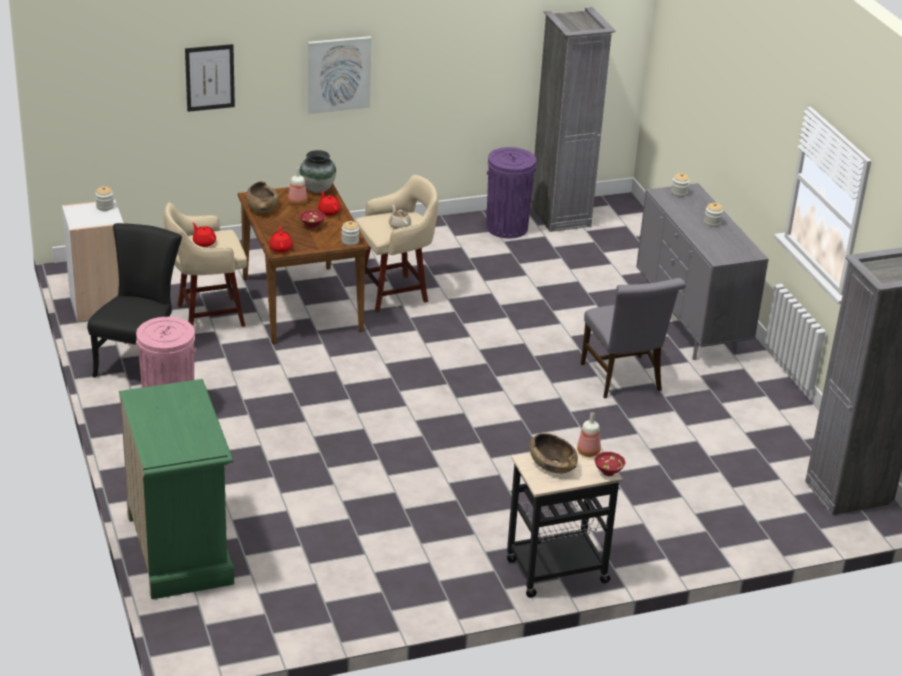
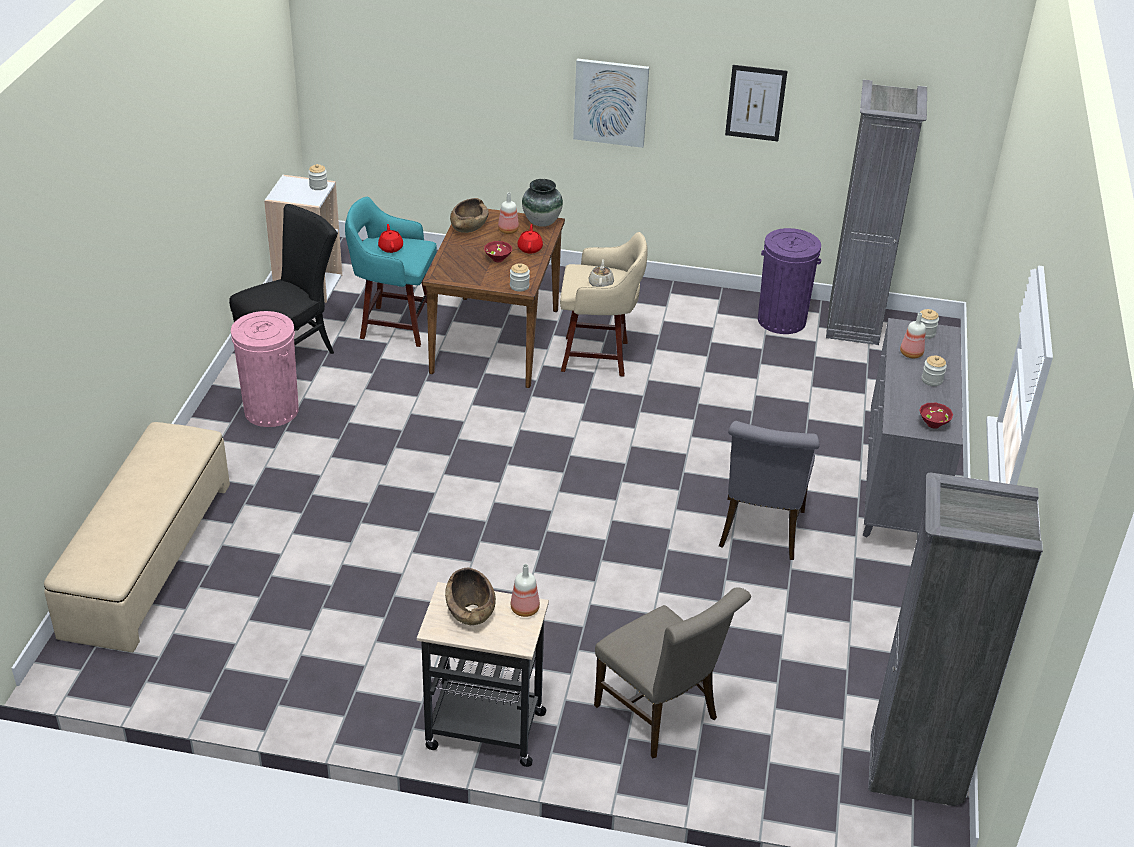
camera: 30 degrees right, 5 degrees up
green dresser [119,379,234,600] -> beige bench [44,422,230,653]
beige stool [164,202,247,327] -> turquoise stool [345,197,437,347]
picture [185,44,235,112] -> picture moved to [725,65,787,141]
red teapot [269,226,293,253] -> none
red bowl [594,452,626,476] -> red bowl moved to [919,403,953,429]
none -> beige chair [594,587,751,759]
none -> bottle [900,312,926,358]

